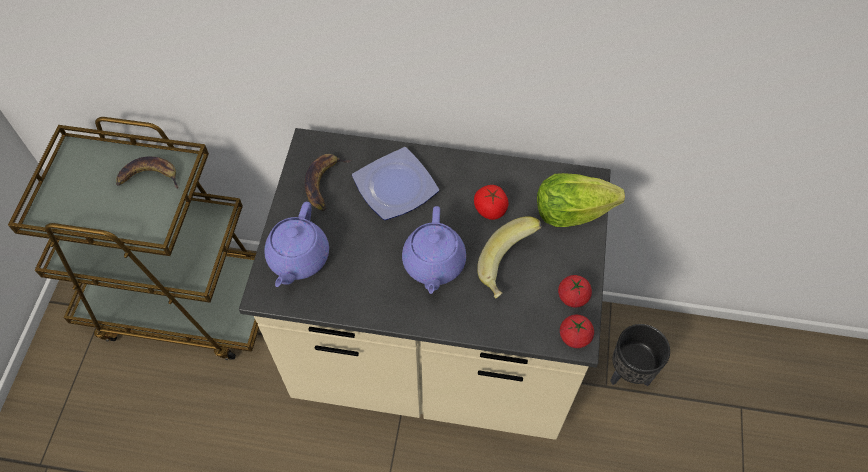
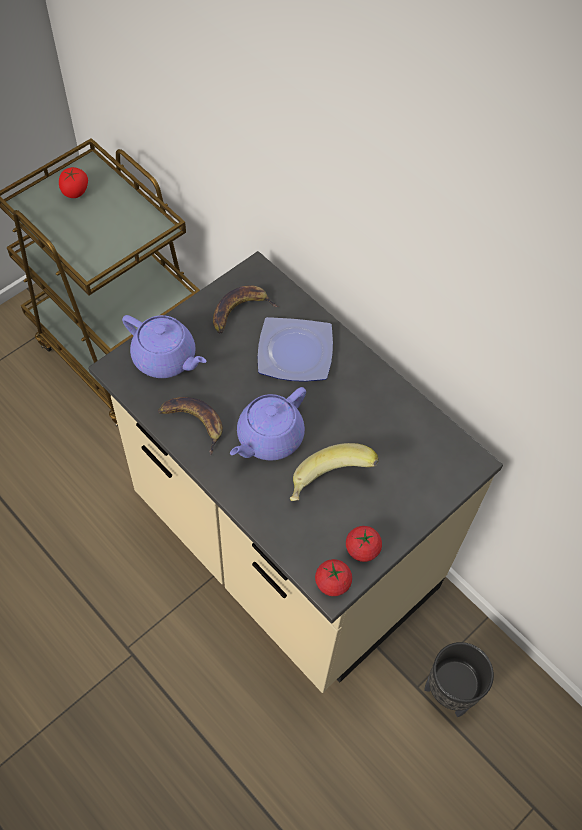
camera: 35 degrees right, 0 degrees up
banana [116,157,178,189] -> banana moved to [158,397,223,456]
purple teapot [264,202,329,287] -> purple teapot turned 105 degrees counterclockwise [122,315,207,378]
tomato [474,185,509,220] -> tomato moved to [59,167,88,198]
lettuce [537,173,625,227] -> none

